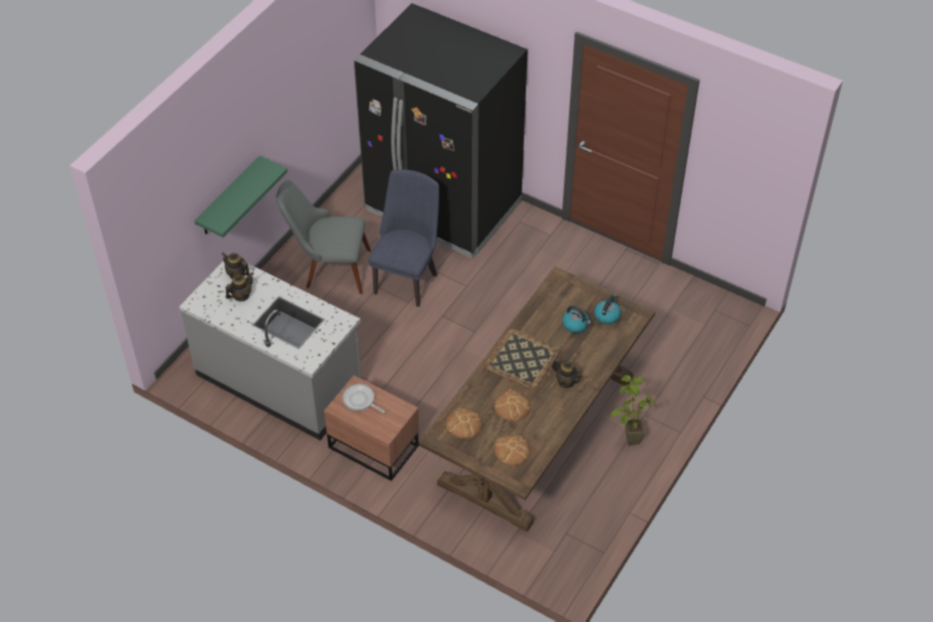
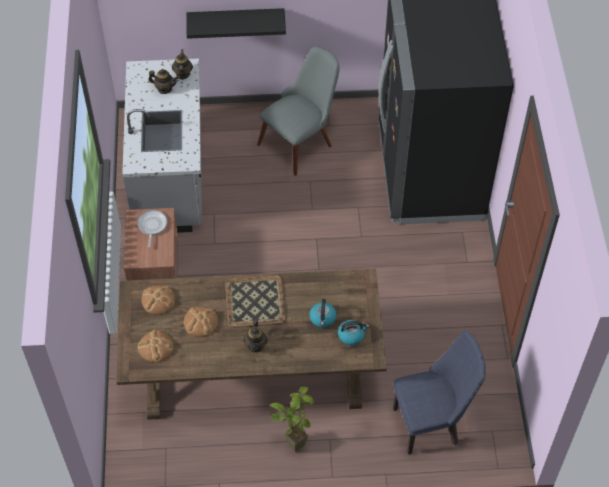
camera: 55 degrees right, 5 degrees up
green shelf [194,156,288,237] -> black shelf [187,8,286,39]
grey chair [277,180,371,294] -> grey chair turned 75 degrees clockwise [257,46,340,176]
blue chair [369,169,439,307] -> blue chair moved to [393,330,486,455]

